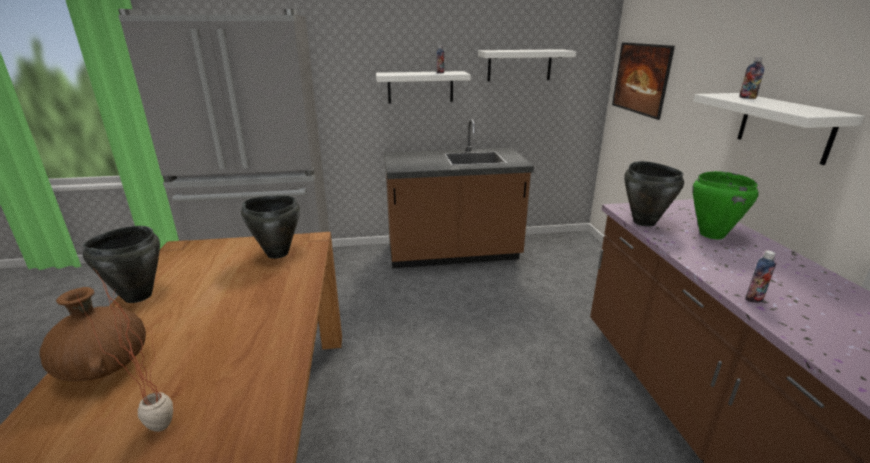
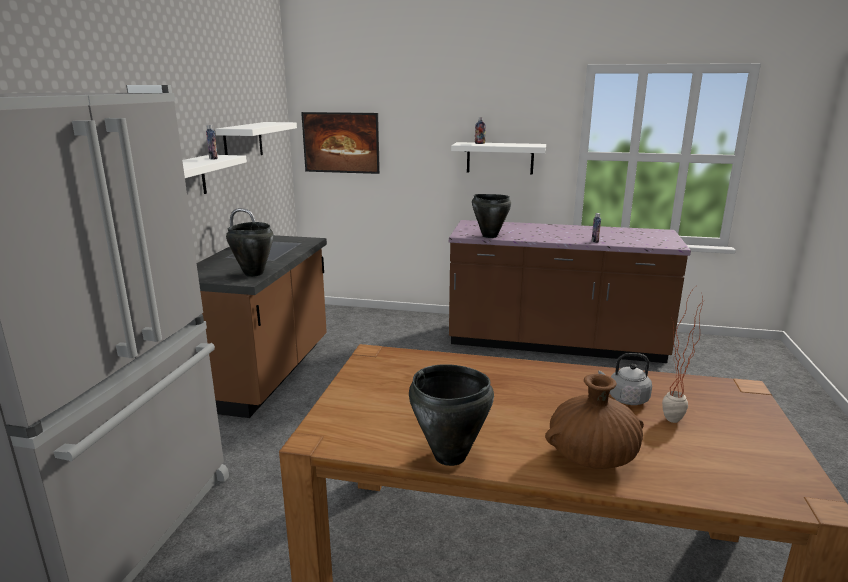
camera: 70 degrees left, 5 degrees down
black cooking pot [241,195,300,259] -> black cooking pot moved to [226,222,273,277]
green cooking pot [692,171,759,239] -> none
none -> grey kettle [598,353,652,405]

